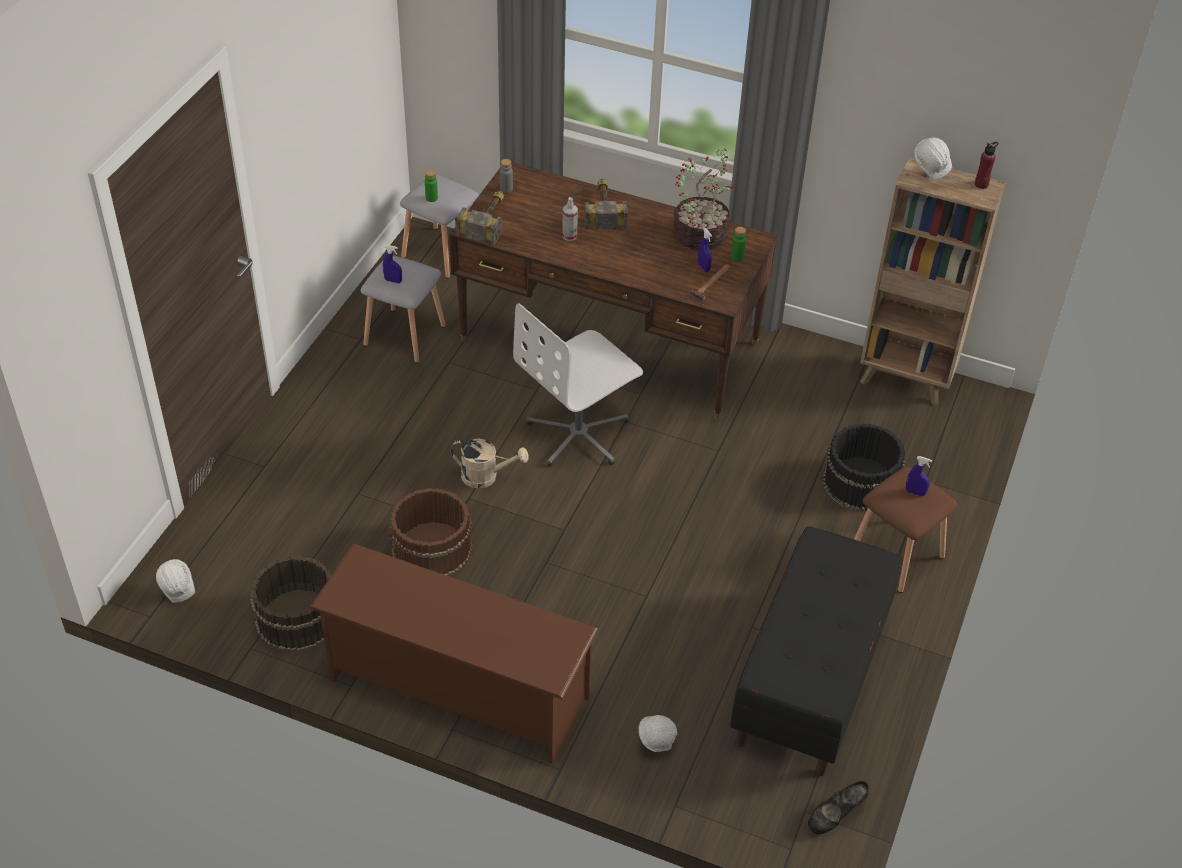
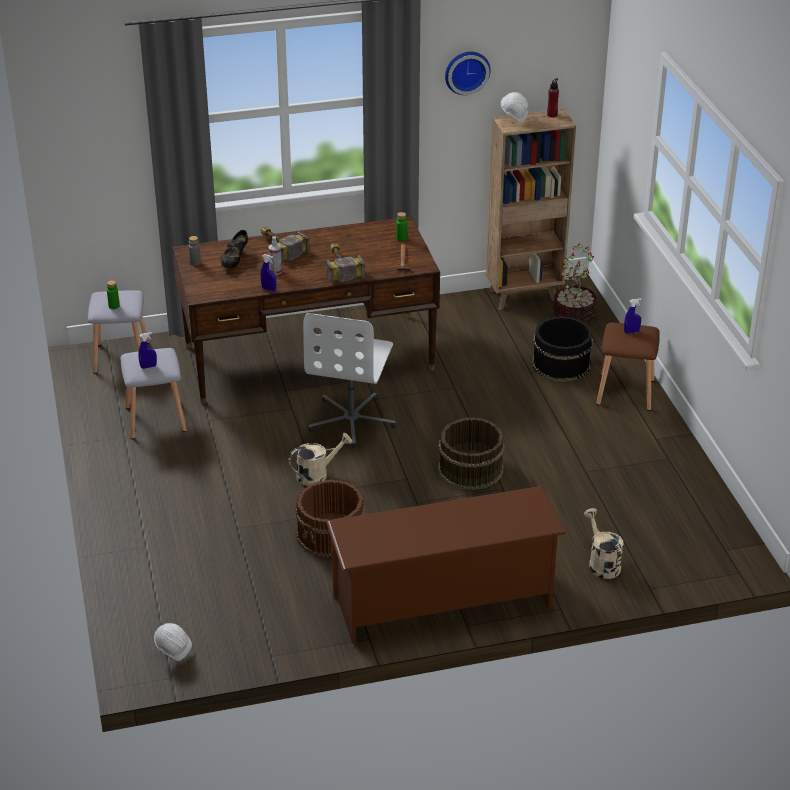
camera: 35 degrees left, 10 degrees down
brown bucket [250,556,331,653] -> brown bucket moved to [438,417,505,490]
hammer [455,191,504,245] -> hammer moved to [326,243,365,283]
white hard hat [639,715,677,752] -> beige watering can [584,508,624,579]
potted plant [674,149,733,250] -> potted plant moved to [553,244,597,324]
blue spray bottle [698,228,712,272] -> blue spray bottle moved to [261,254,276,291]
black bench [730,526,902,776] -> none
black shoe [808,781,869,835] -> black shoe moved to [221,230,248,269]
none -> wall clock [445,52,491,95]

